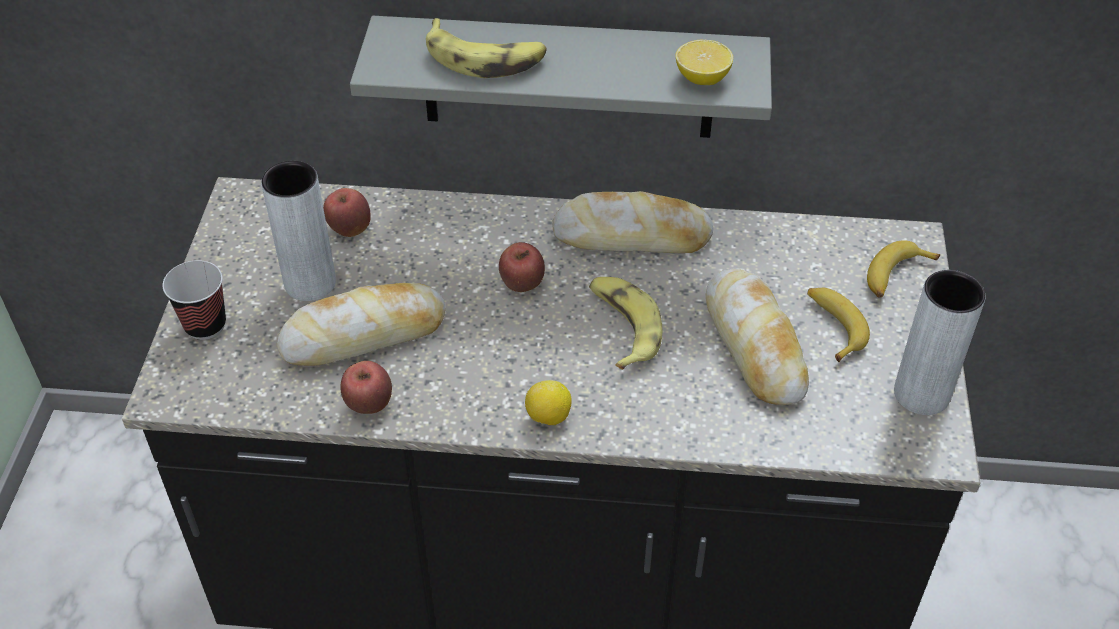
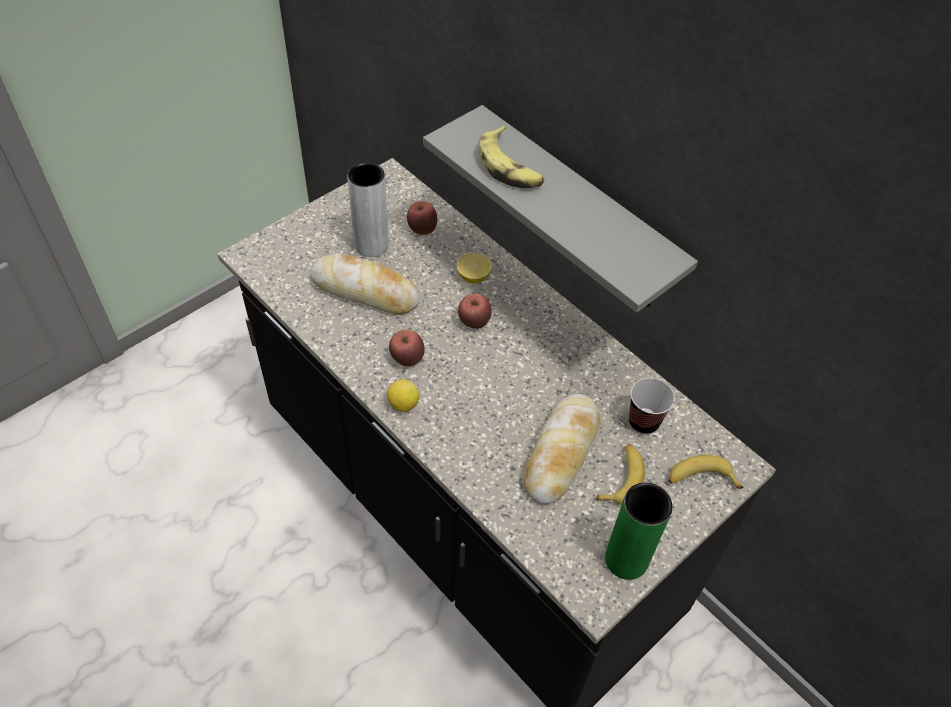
camera: 40 degrees right, 5 degrees up
cup [163,260,226,340] -> cup moved to [629,378,675,435]
apple [340,361,392,414] -> apple moved to [389,330,425,366]
bread [552,191,714,253] -> none
banana [589,277,662,370] -> none
lemon [675,40,733,85] -> lemon moved to [457,253,492,284]
grey vase [894,270,986,415] -> green vase [605,482,673,580]

